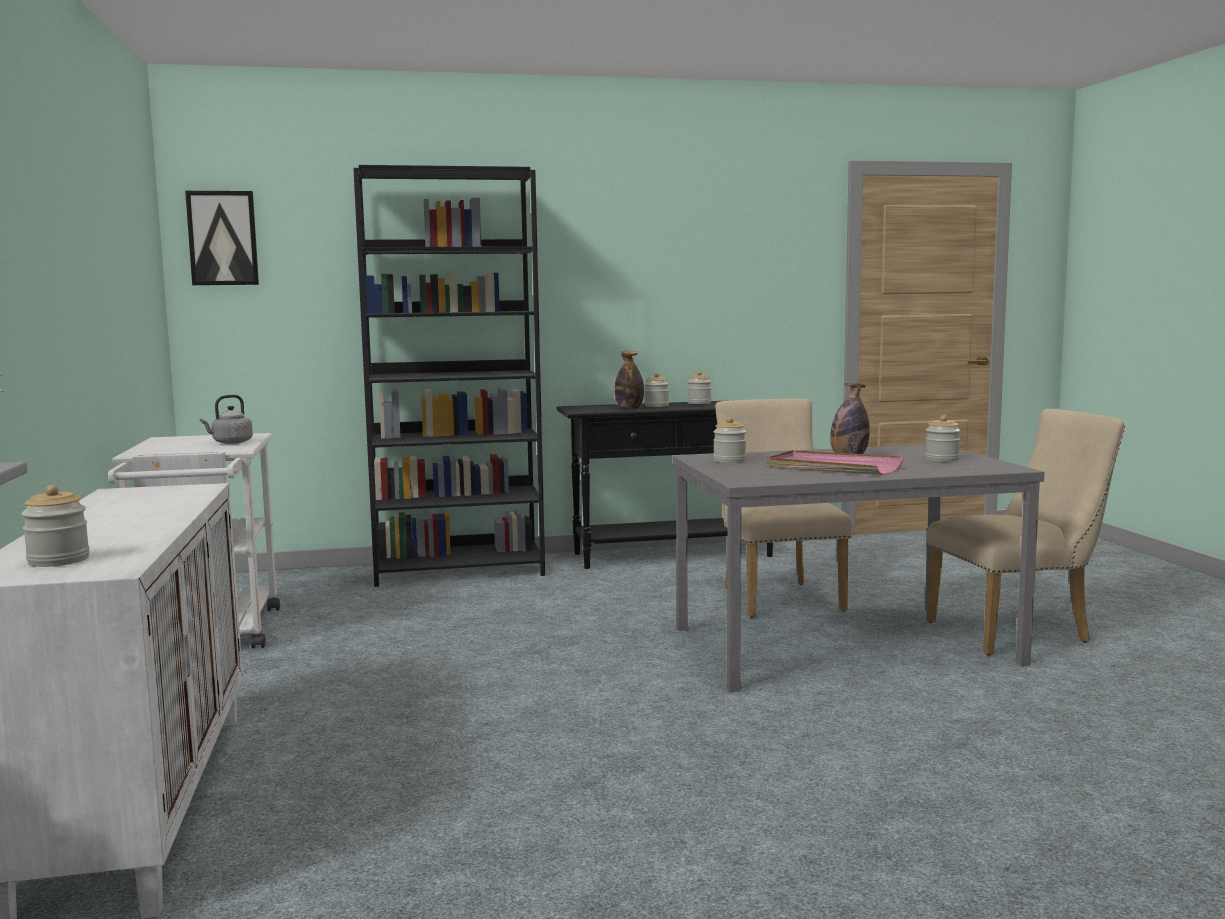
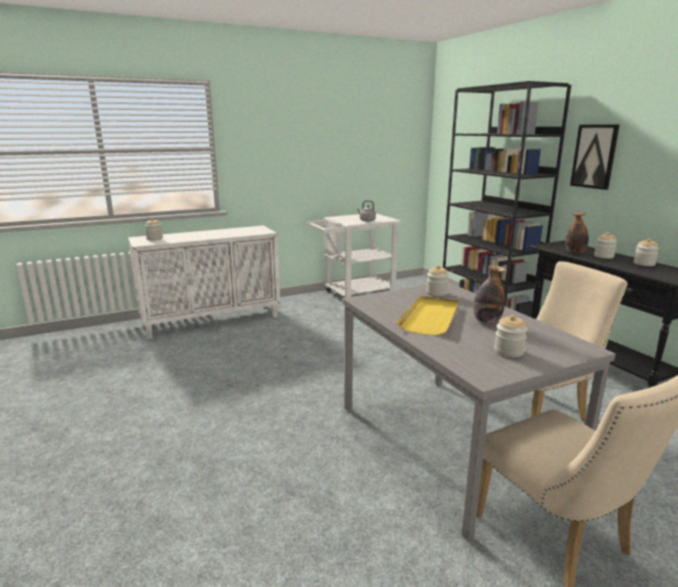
camera: 75 degrees right, 10 degrees up
picture [185,191,259,285] -> picture moved to [570,124,620,190]
pink tray [767,450,904,475] -> yellow tray [397,296,459,336]

